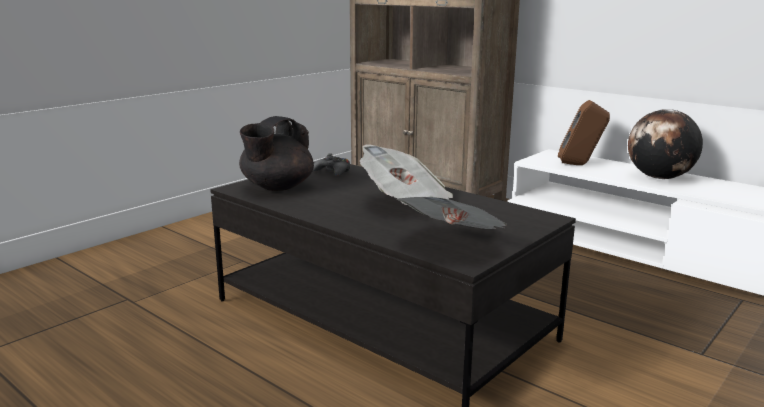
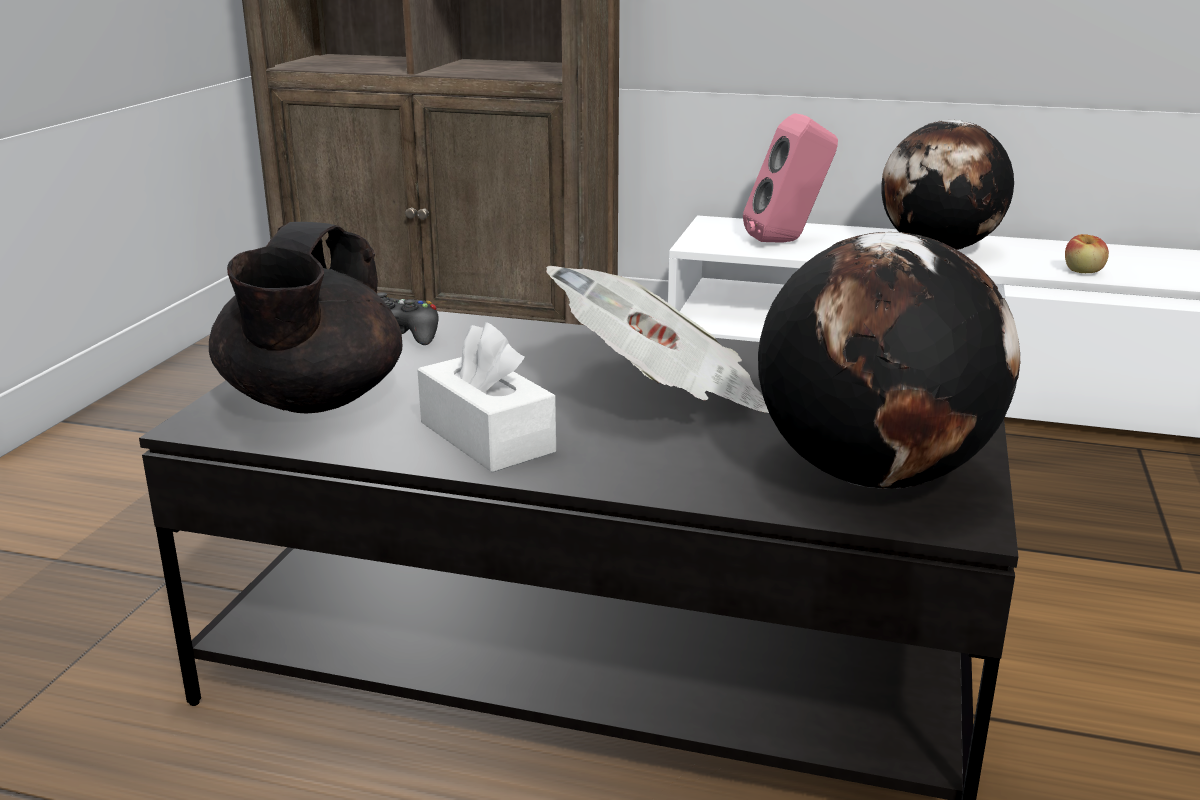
camera: 25 degrees left, 5 degrees up
newspaper [396,197,507,229] -> globe [758,232,1020,489]
brown speaker [558,100,610,165] -> pink speaker [743,113,838,243]
none -> white tissue box [418,322,556,472]
none -> apple [1065,234,1109,273]

